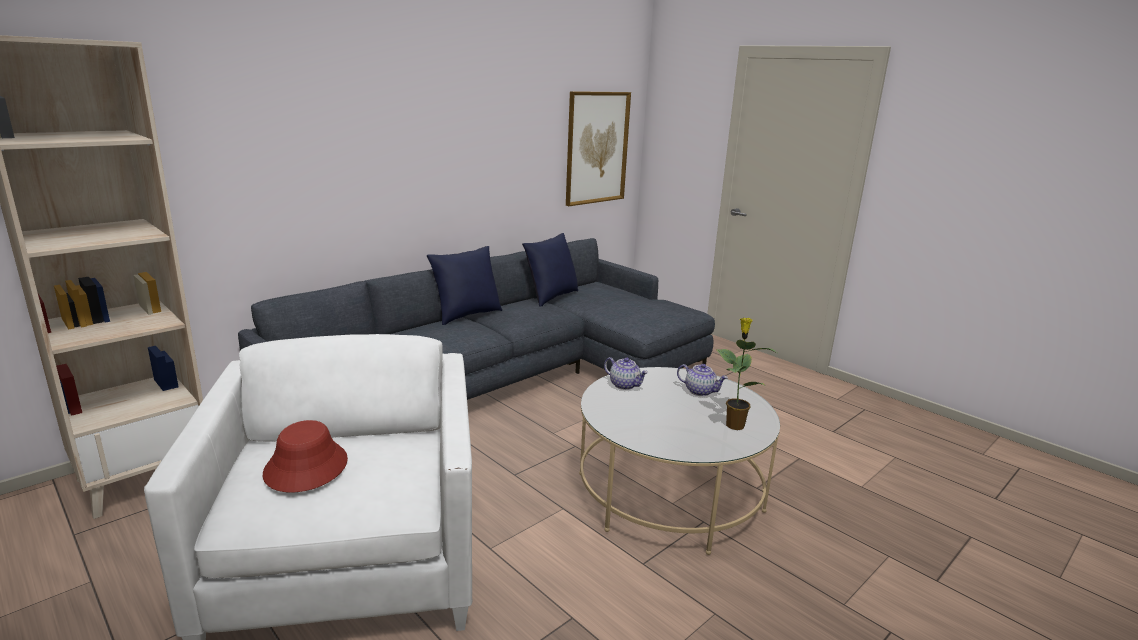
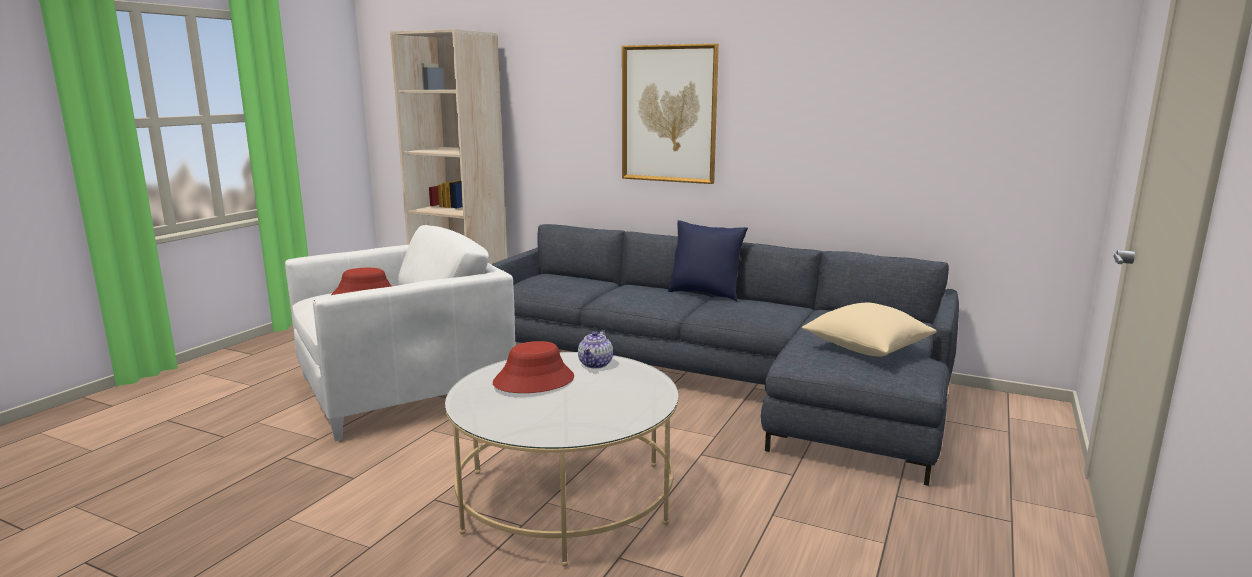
camera: 70 degrees right, 5 degrees down
blue pillow [522,233,578,306] -> none
picture [566,91,631,206] -> picture moved to [622,44,719,184]
teapot [677,364,728,396] -> none
potted plant [717,318,777,430] -> none
none -> red hat [493,341,574,393]
none -> beige pillow [802,303,937,357]

